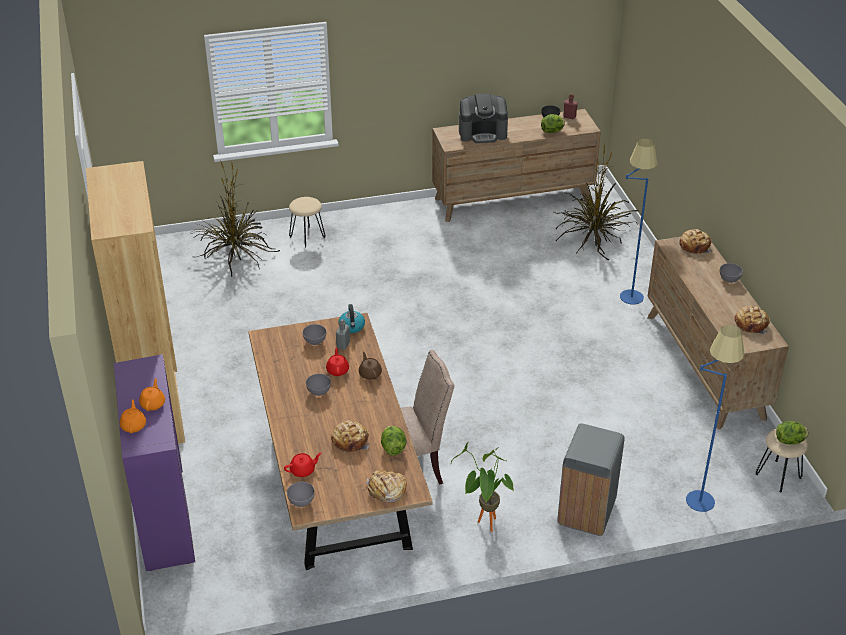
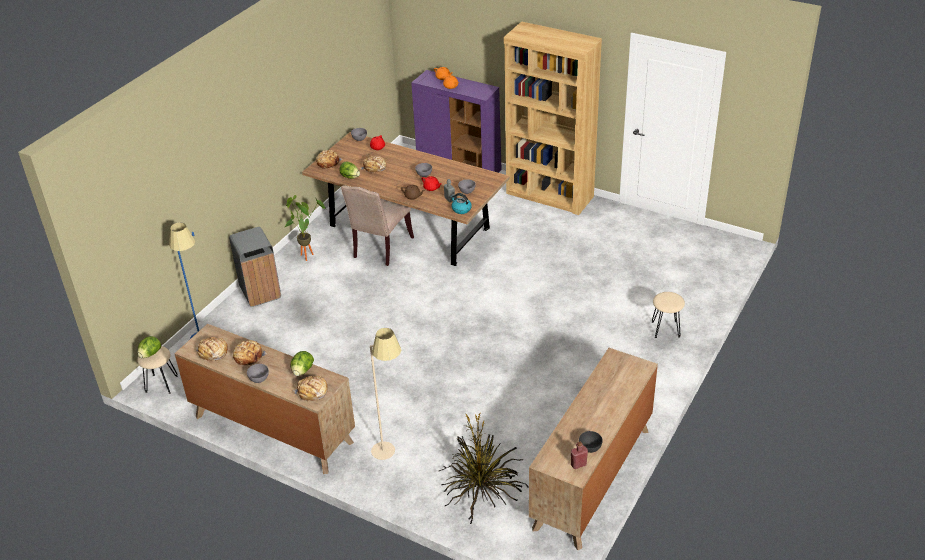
camera: 135 degrees right, 0 degrees up
potted plant [190,162,280,277] -> none
coffee machine [459,93,508,143] -> none
lettuce [541,114,565,133] -> lettuce moved to [291,351,314,376]
blue floor lamp [620,139,657,304] -> beige floor lamp [370,328,401,460]
none -> bread [233,340,267,366]

